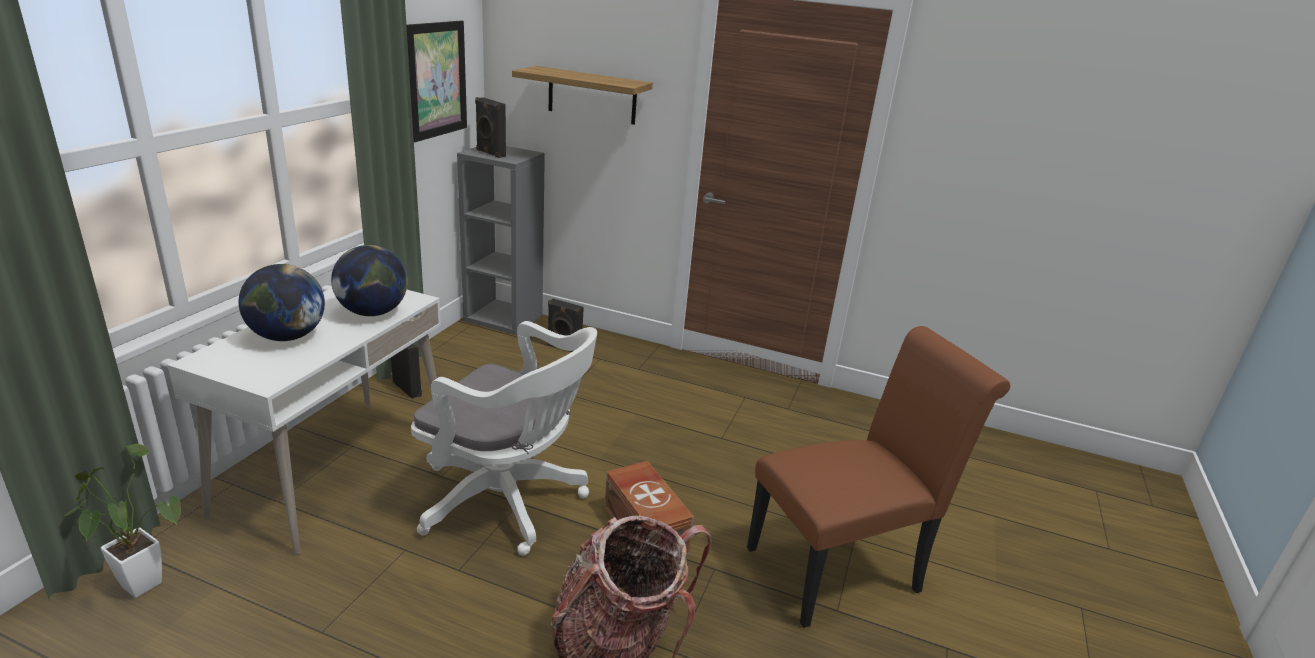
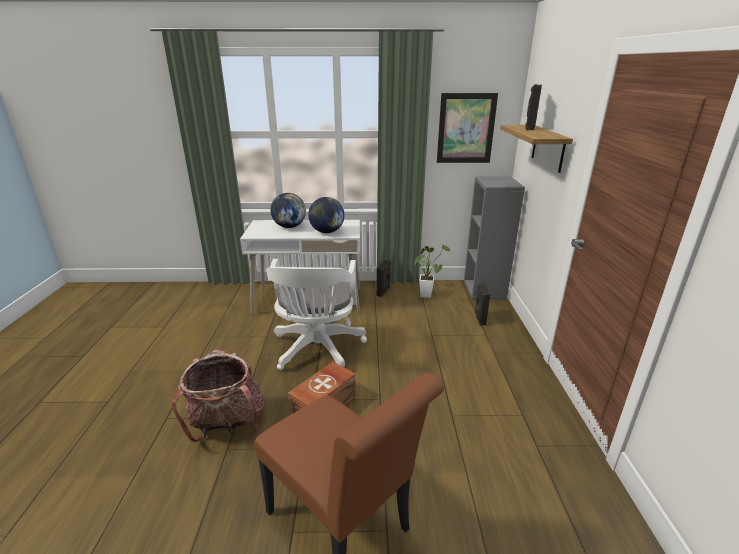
camera: 70 degrees right, 0 degrees up
potted plant [63,444,181,598] -> potted plant moved to [414,244,450,298]
black speaker [475,97,506,158] -> black speaker moved to [525,84,542,130]

